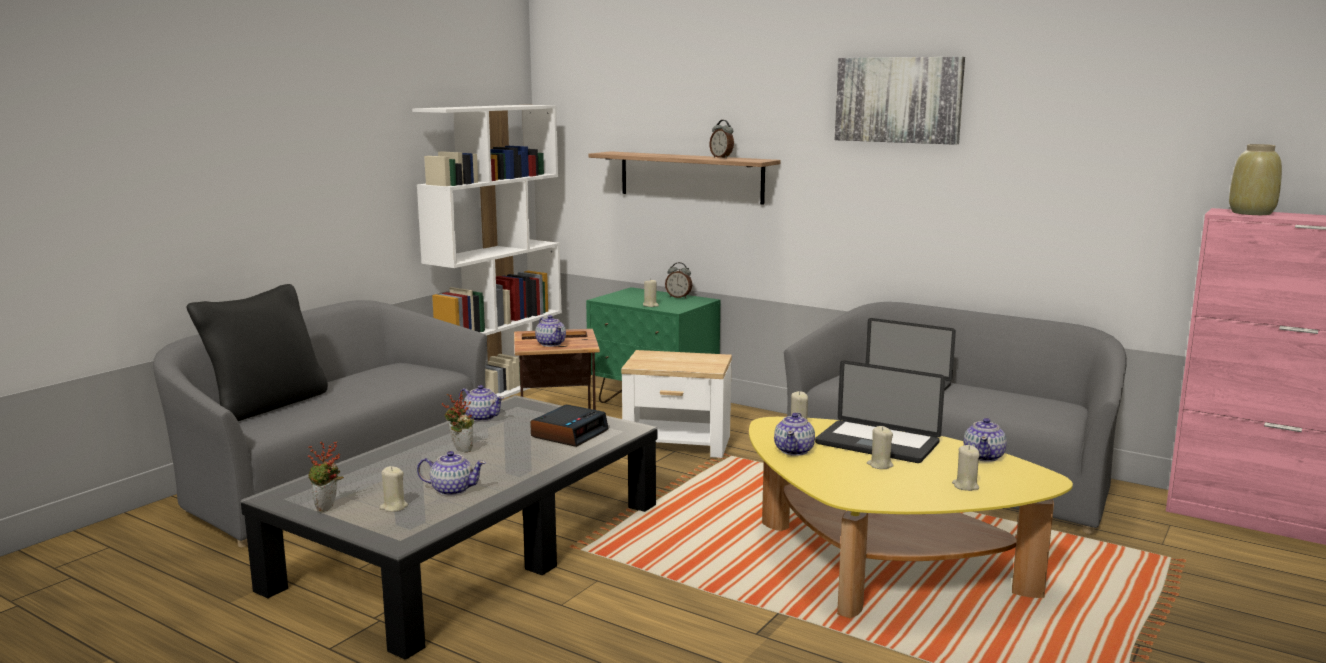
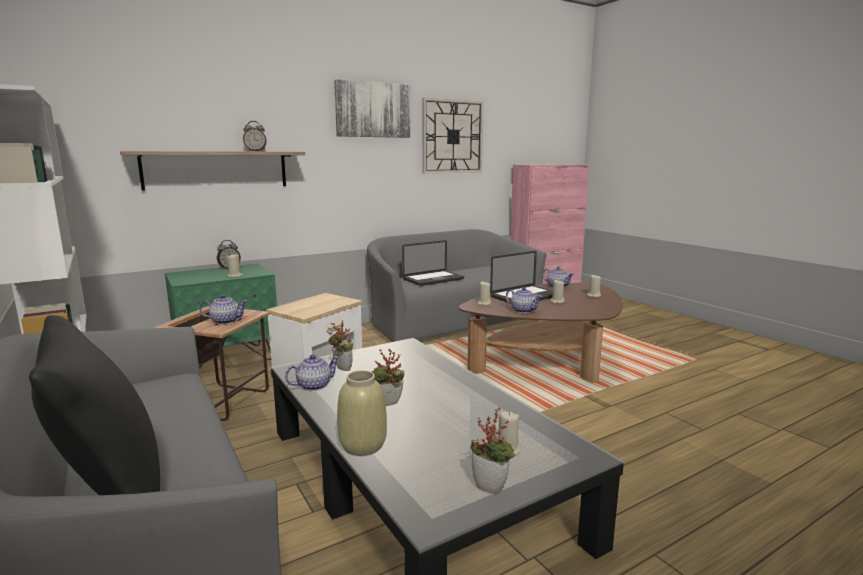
camera: 65 degrees left, 0 degrees up
teapot [417,451,486,496] -> none
alarm clock [530,405,609,447] -> none
yellow coffee table [749,417,1073,618] -> brown coffee table [459,283,623,383]
beige vase [1229,144,1282,215] -> beige vase moved to [337,370,387,456]
none -> potted plant [326,320,353,371]
none -> wall clock [422,98,484,174]

